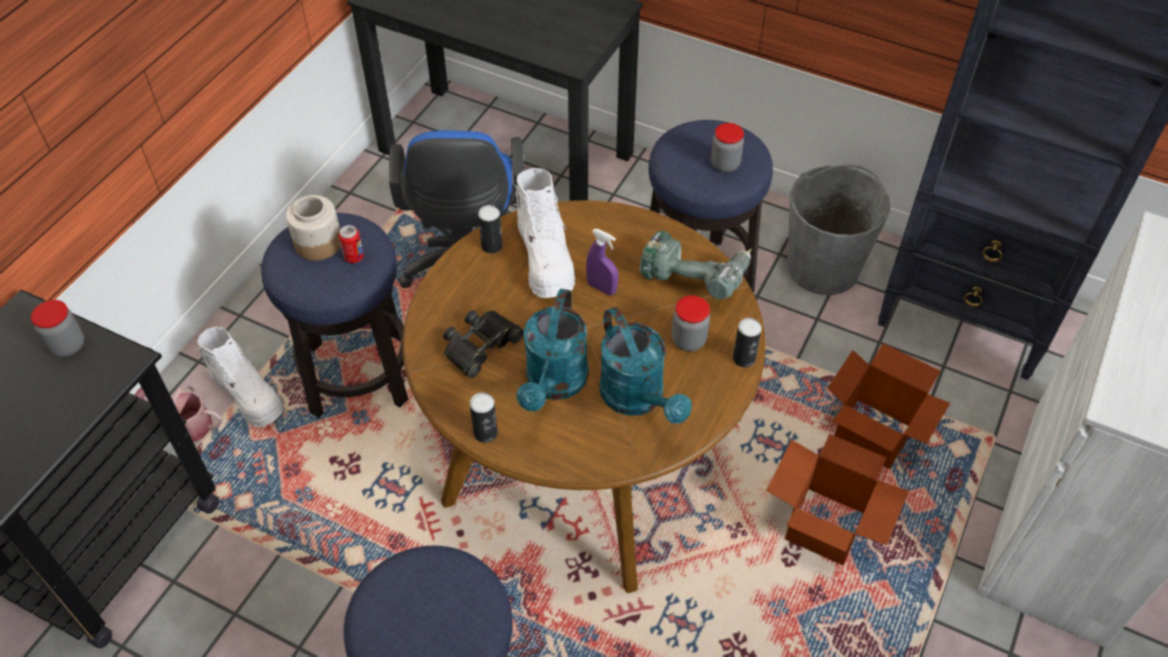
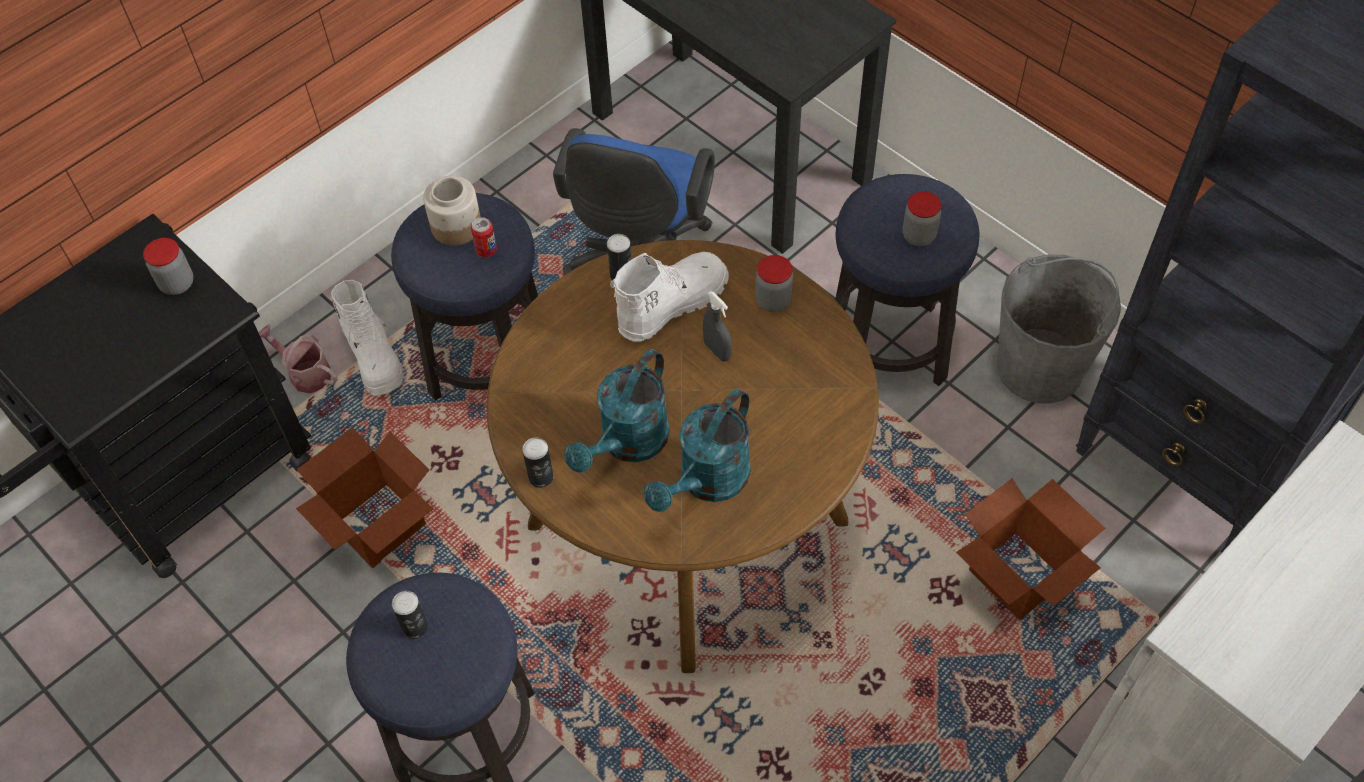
camera: 20 degrees right, 5 degrees up
black binoculars [443,310,524,378] -> none
white boot [514,168,575,298] -> white boot turned 135 degrees counterclockwise [610,252,729,342]
purple spray bottle [586,229,618,295] -> grey spray bottle [703,291,732,362]
turquoise watering can [599,307,692,424] -> turquoise watering can turned 45 degrees clockwise [644,389,751,512]
power drill [639,231,751,299] -> none
jar [672,295,710,351] -> jar moved to [755,255,793,312]
can [733,318,762,367] -> can moved to [392,591,428,639]
cardboard box [766,434,909,565] -> cardboard box moved to [296,427,433,568]

